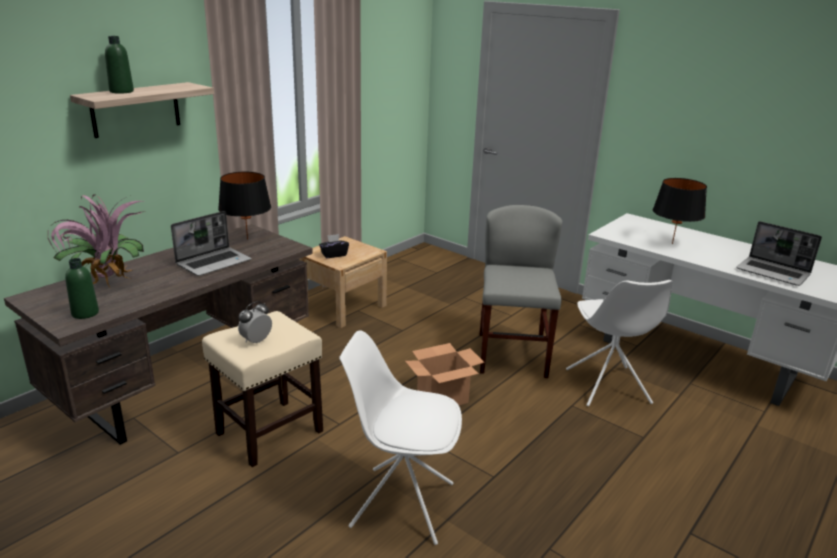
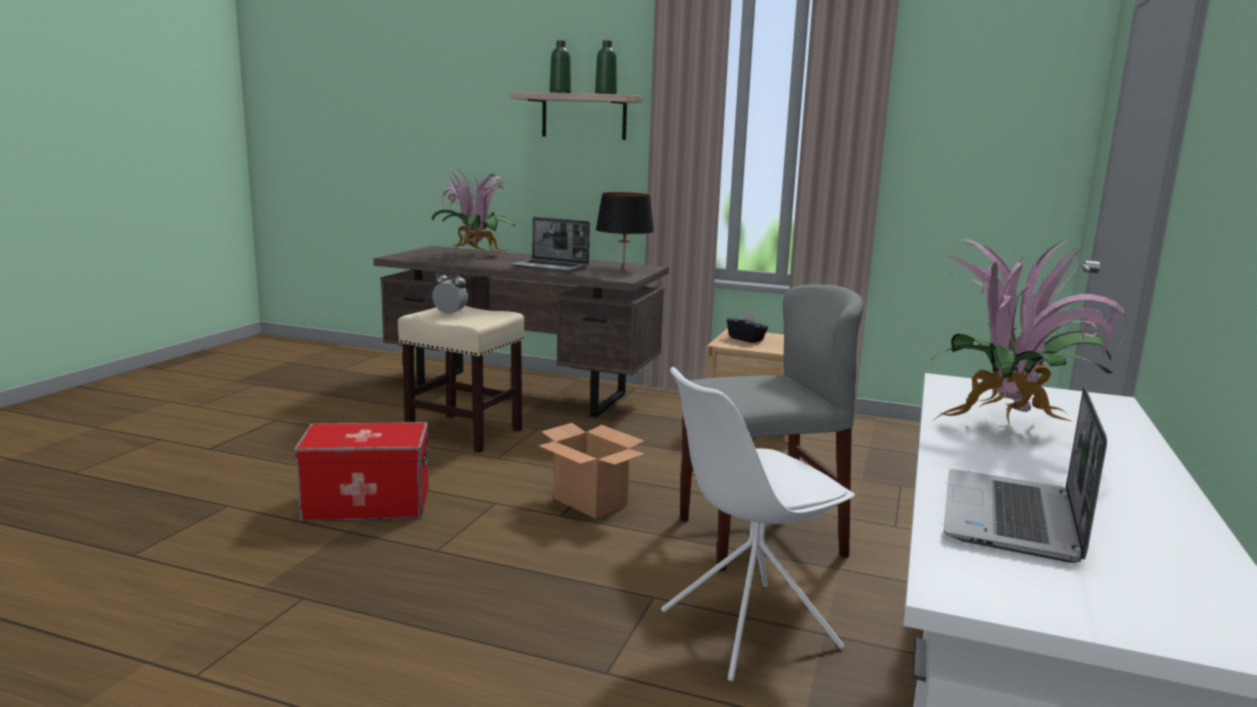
camera: 70 degrees right, 10 degrees down
green bottle [65,258,99,319] -> green bottle moved to [595,40,617,94]
white chair [339,330,462,545] -> storage box [294,422,428,522]
black table lamp [653,178,707,244] -> potted plant [930,239,1129,429]

